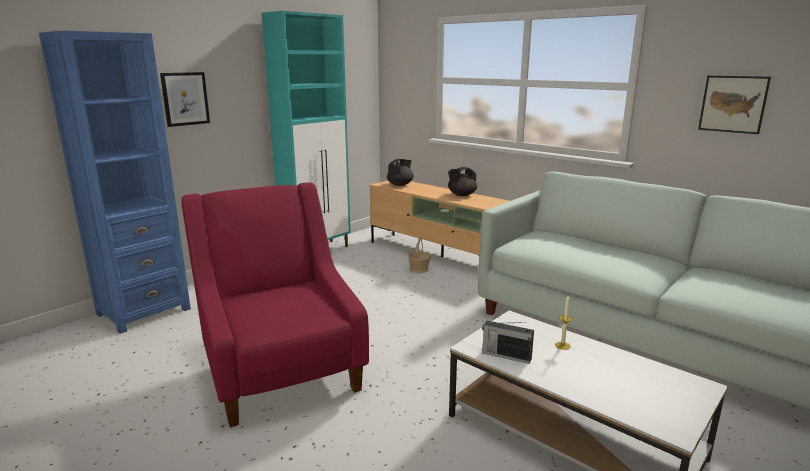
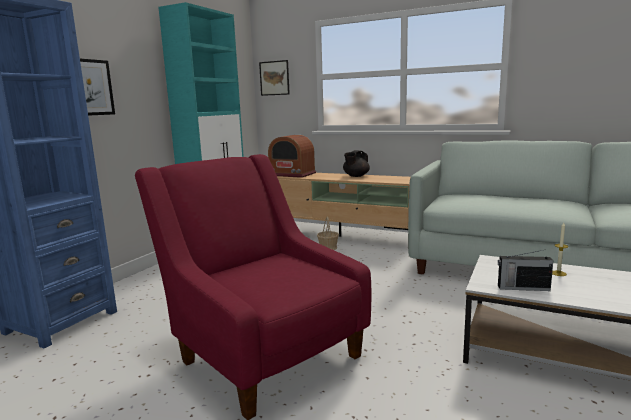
camera: 15 degrees left, 5 degrees down
black teapot [387,159,414,186] -> radio [268,135,316,178]
picture [698,76,771,134] -> picture moved to [259,60,290,96]

